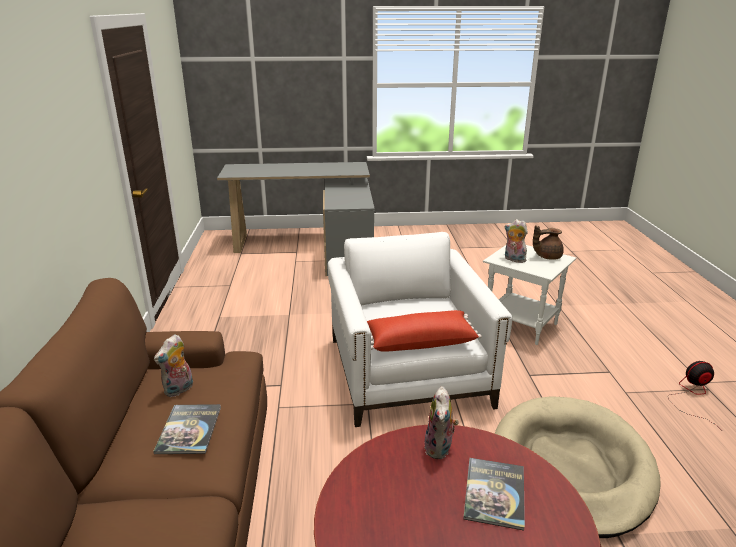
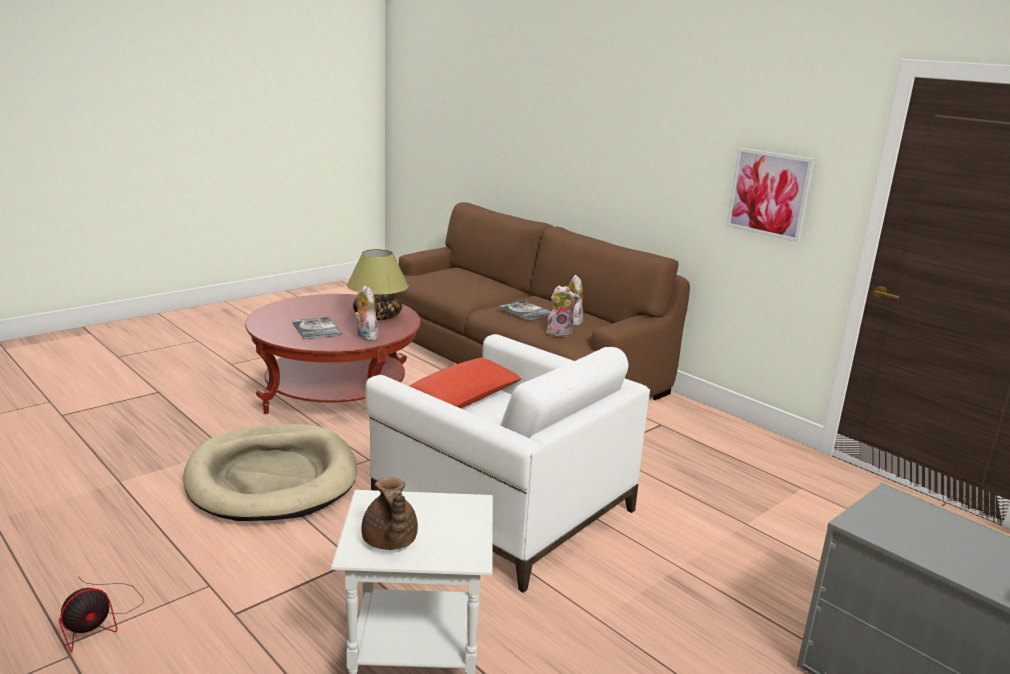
camera: 140 degrees right, 5 degrees down
plush toy [504,219,528,263] -> plush toy moved to [547,286,580,337]
brown teapot [533,225,564,259] -> brown teapot turned 120 degrees clockwise [361,477,418,550]
none -> table lamp [347,249,408,320]
none -> picture [726,148,815,242]

